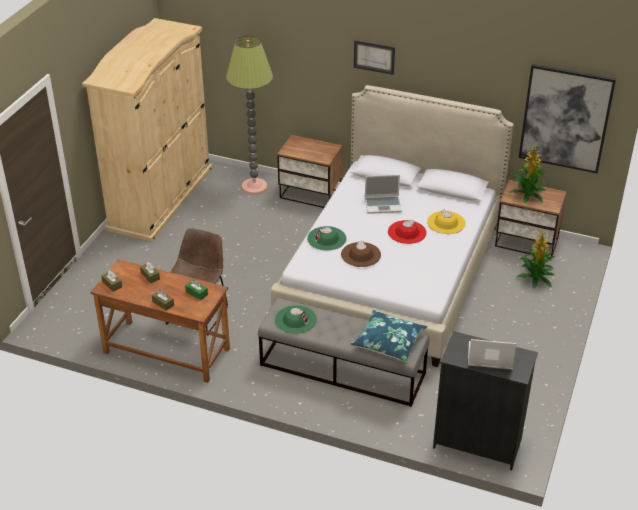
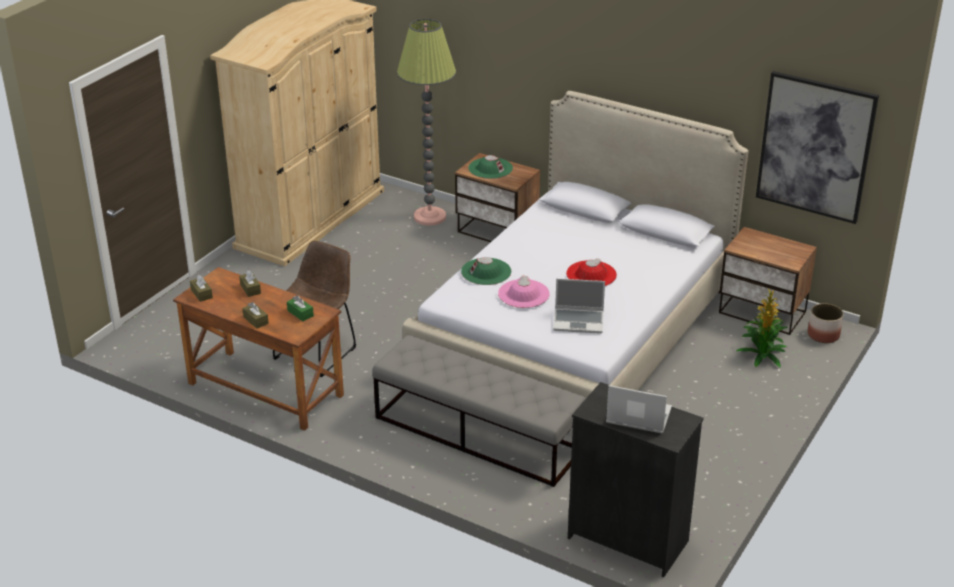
camera: 10 degrees right, 5 degrees down
green hat [275,305,317,334] -> green hat moved to [468,155,513,179]
brown hat [341,241,381,267] -> pink hat [498,276,550,308]
blue pillow [351,310,427,362] -> none
picture [354,40,395,75] -> none
laptop [365,175,402,214] -> laptop moved to [553,278,605,334]
yellow hat [427,210,466,234] -> none
potted plant [508,143,546,203] -> none
none -> planter [808,303,843,343]

